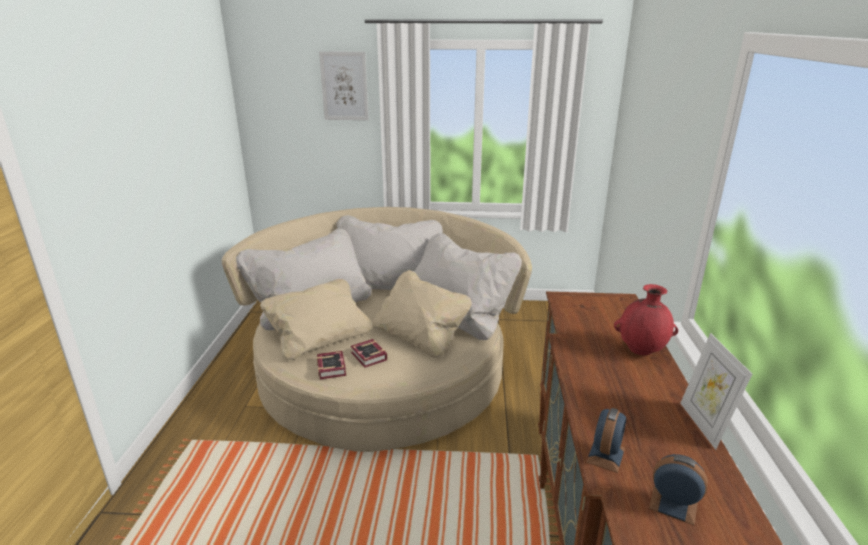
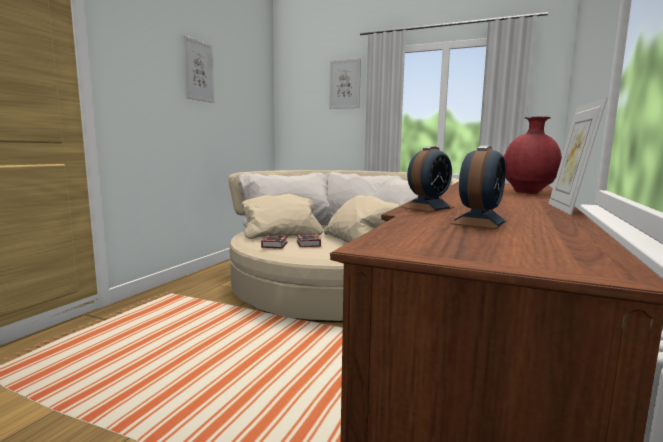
camera: 20 degrees right, 15 degrees down
alarm clock [649,454,708,525] -> alarm clock turned 75 degrees clockwise [450,145,507,229]
none -> picture [182,35,214,103]

